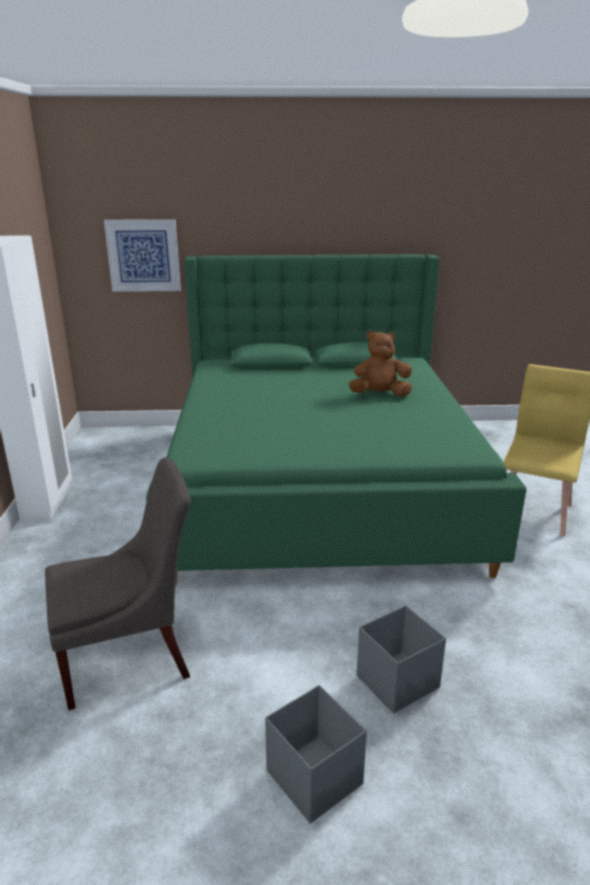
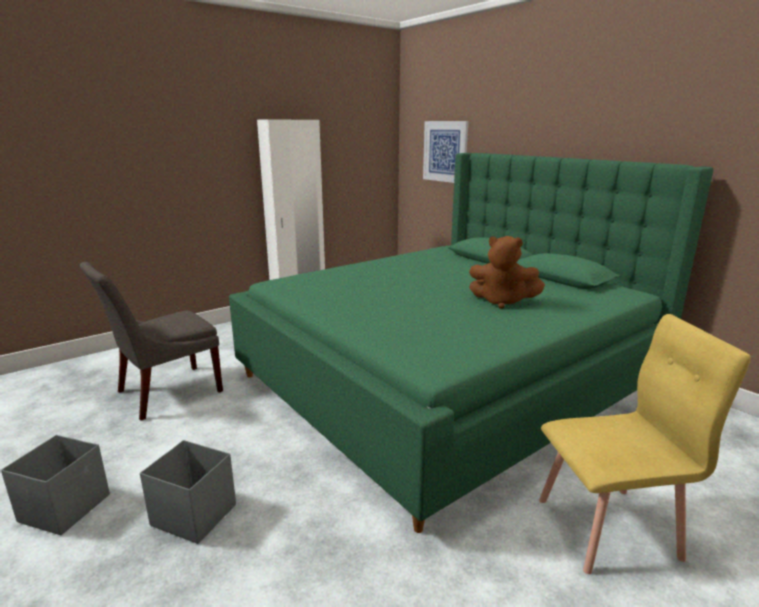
camera: 55 degrees right, 5 degrees down
grey chair [45,457,191,710] -> grey chair turned 105 degrees clockwise [80,262,223,421]
brown plush toy [349,330,412,397] -> brown plush toy turned 150 degrees clockwise [469,236,545,309]

